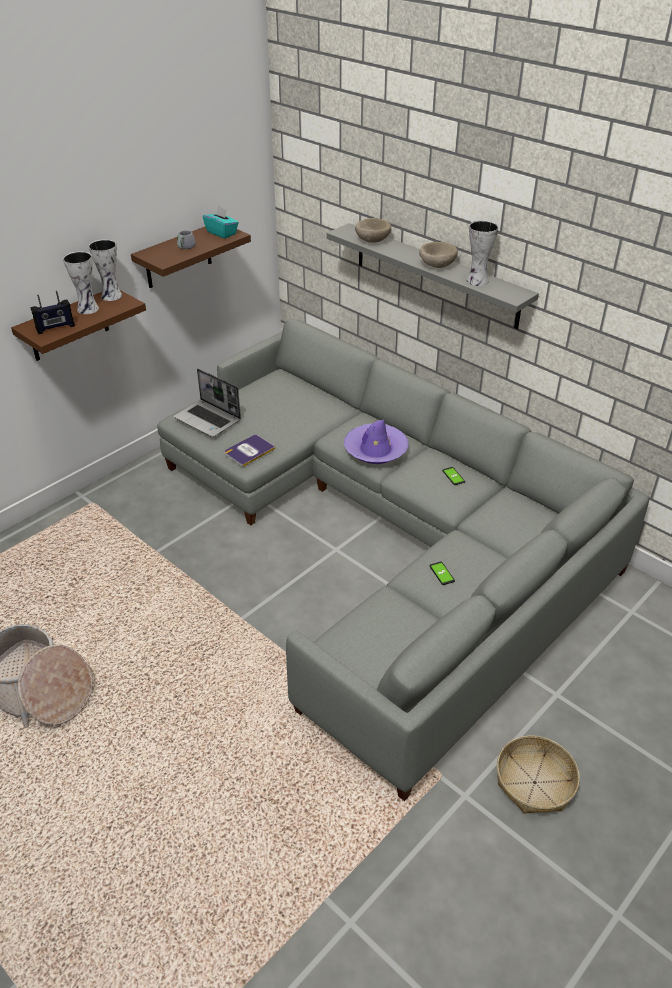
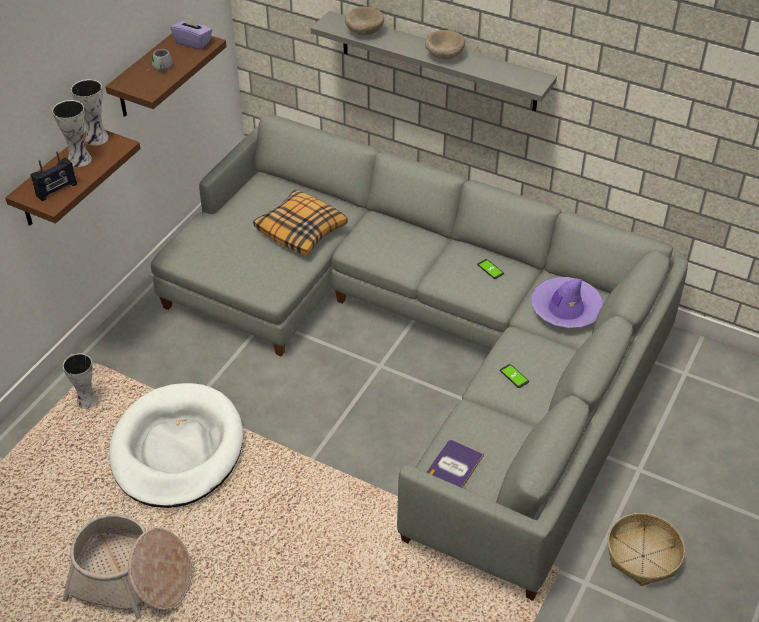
camera: 15 degrees left, 5 degrees up
laptop [174,369,241,437] -> none
turquoise tissue box [203,206,239,238] -> purple tissue box [170,14,212,50]
book [224,435,276,467] -> book moved to [426,440,484,488]
purple hat [344,420,409,464] -> purple hat moved to [531,277,604,328]
vase [466,220,498,286] -> vase moved to [63,353,98,409]
none -> white dog bed [109,383,243,508]
none -> pillow [253,190,348,255]

